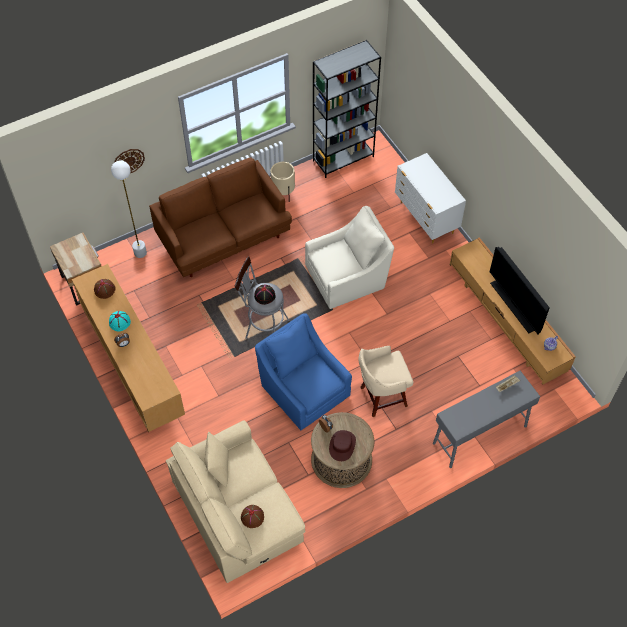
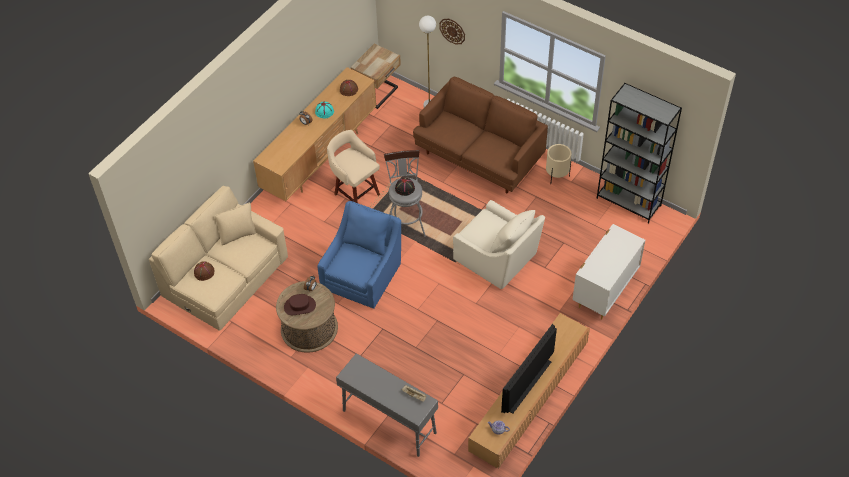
camera: 65 degrees right, 5 degrees down
beige stool [359,346,413,417] -> beige stool moved to [327,130,380,203]

